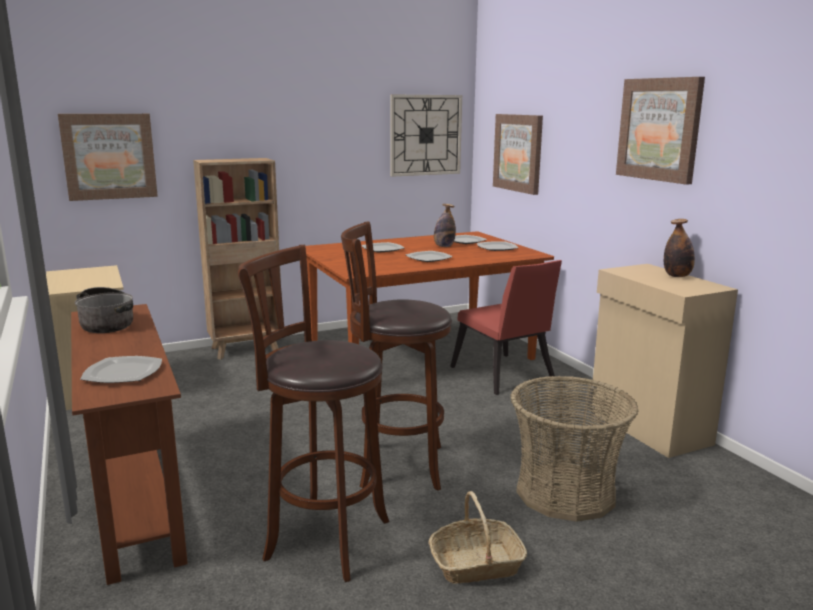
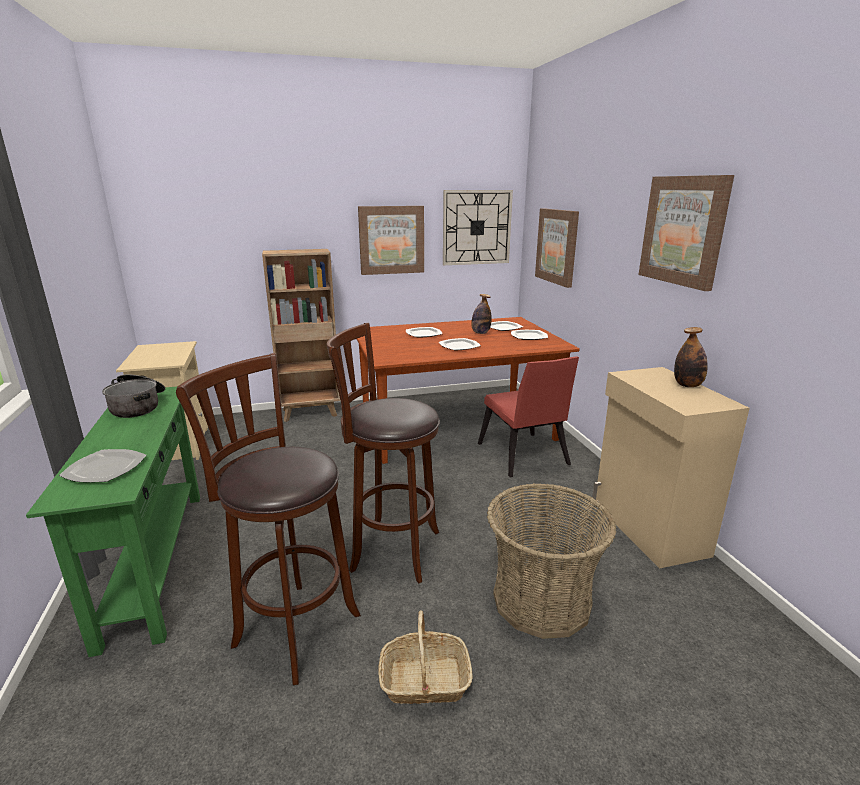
camera: 10 degrees right, 5 degrees up
picture [58,114,158,201] -> picture moved to [358,206,424,275]
brown console table [71,304,188,585] -> green console table [26,387,200,657]

